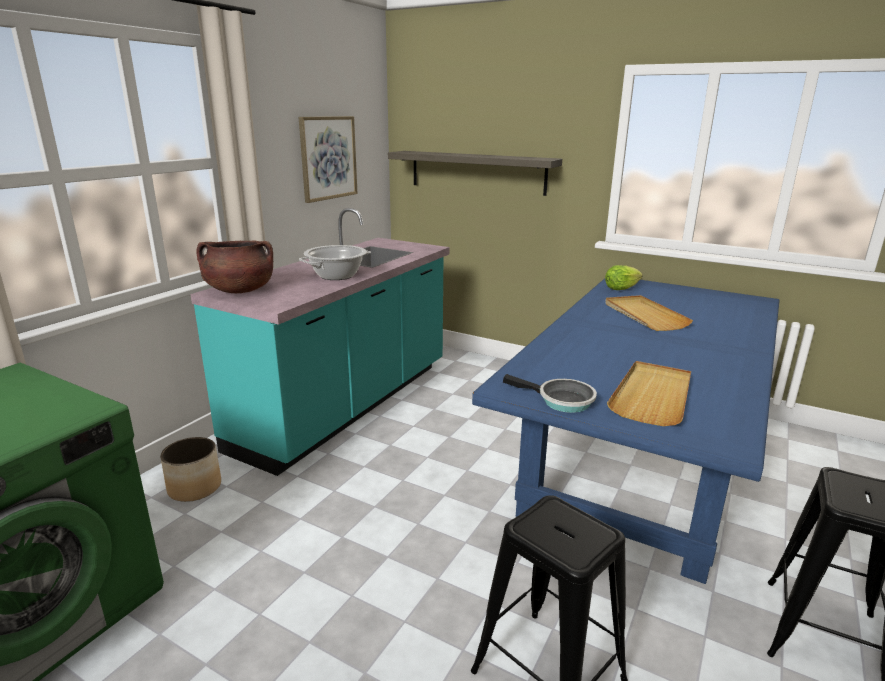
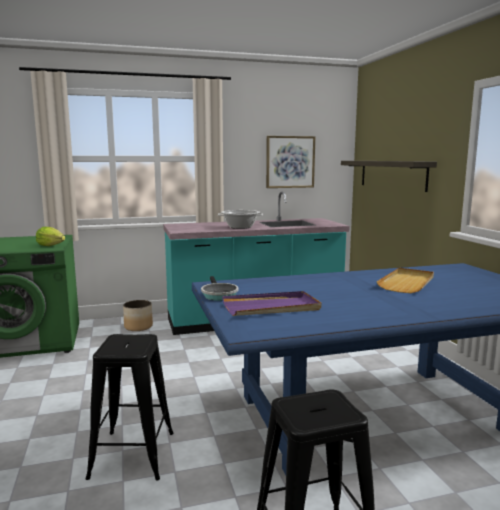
camera: 45 degrees right, 10 degrees down
brown cooking pot [196,241,273,293] -> none
lettuce [605,265,643,290] -> lettuce moved to [36,227,65,246]
beige tray [607,361,691,426] -> purple tray [222,291,321,316]

